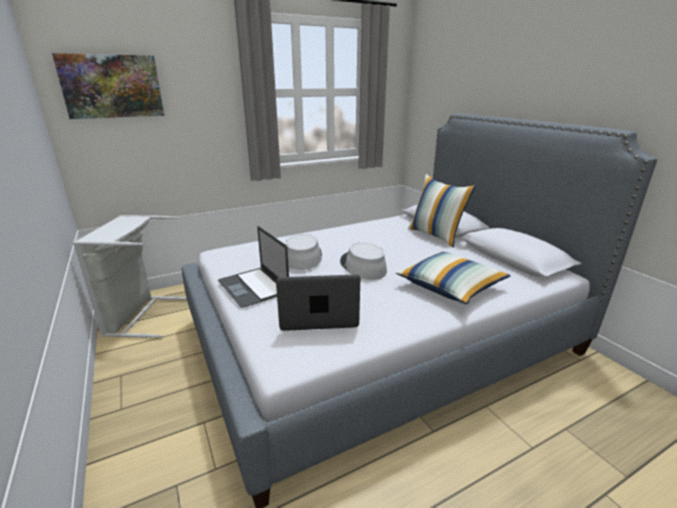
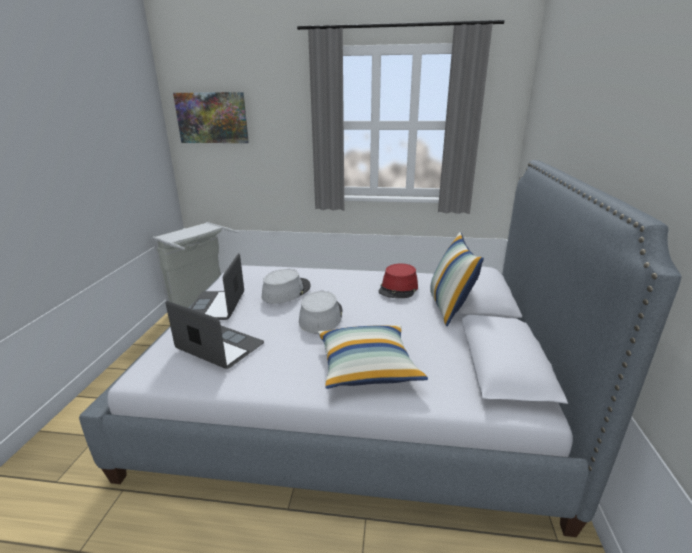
camera: 35 degrees right, 0 degrees up
none -> red hat [379,263,418,298]

